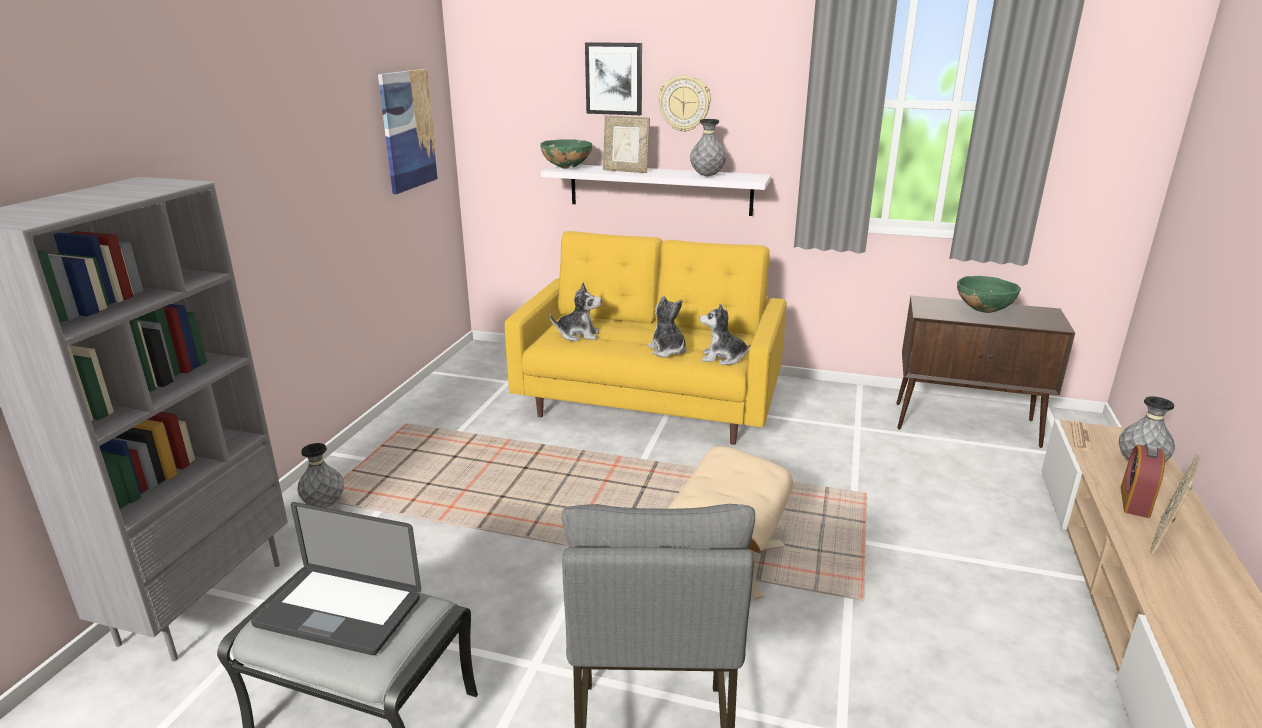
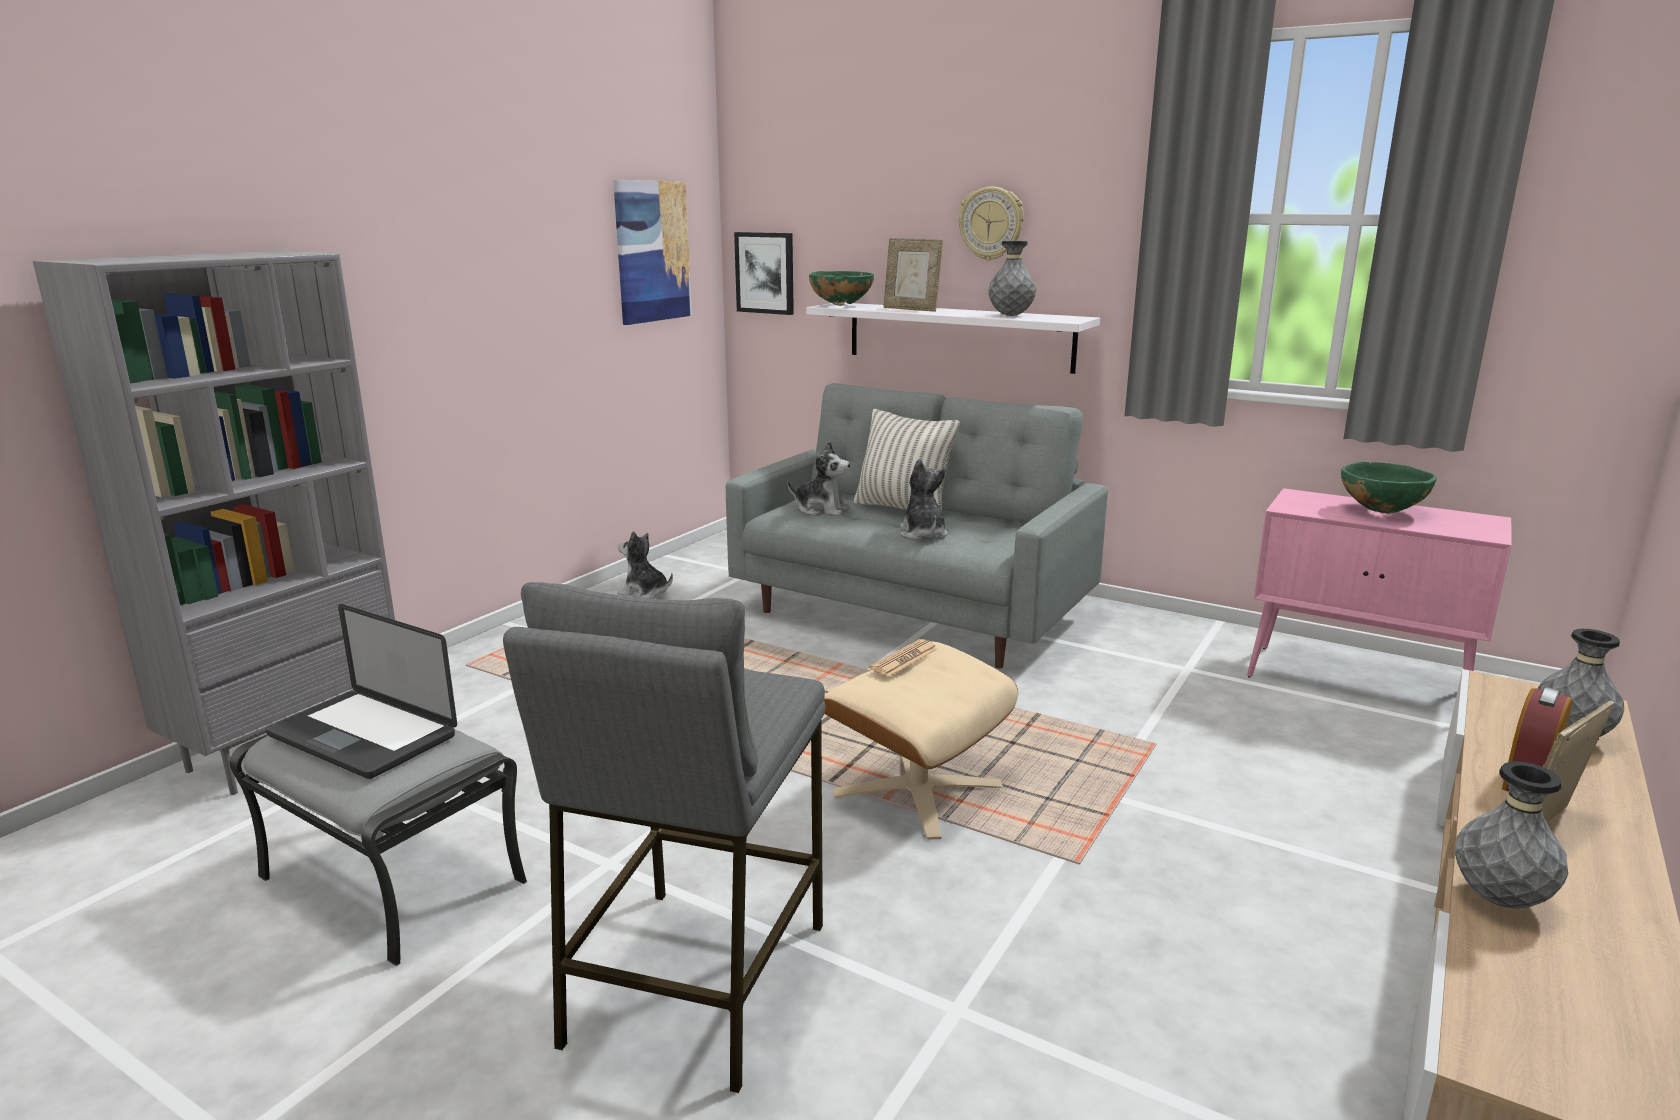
camera: 15 degrees right, 5 degrees down
grey vase [297,443,344,508] -> grey vase moved to [1455,761,1568,908]
yellow sofa [505,231,787,445] -> grey sofa [726,383,1108,669]
picture [585,42,642,115] -> picture moved to [734,232,794,315]
plush toy [700,304,750,365] -> plush toy moved to [618,531,673,599]
brown cabinet [896,295,1075,448] -> pink cabinet [1247,488,1512,678]
newspaper [1071,421,1093,452] -> newspaper moved to [869,639,938,676]
none -> pillow [854,409,960,511]

